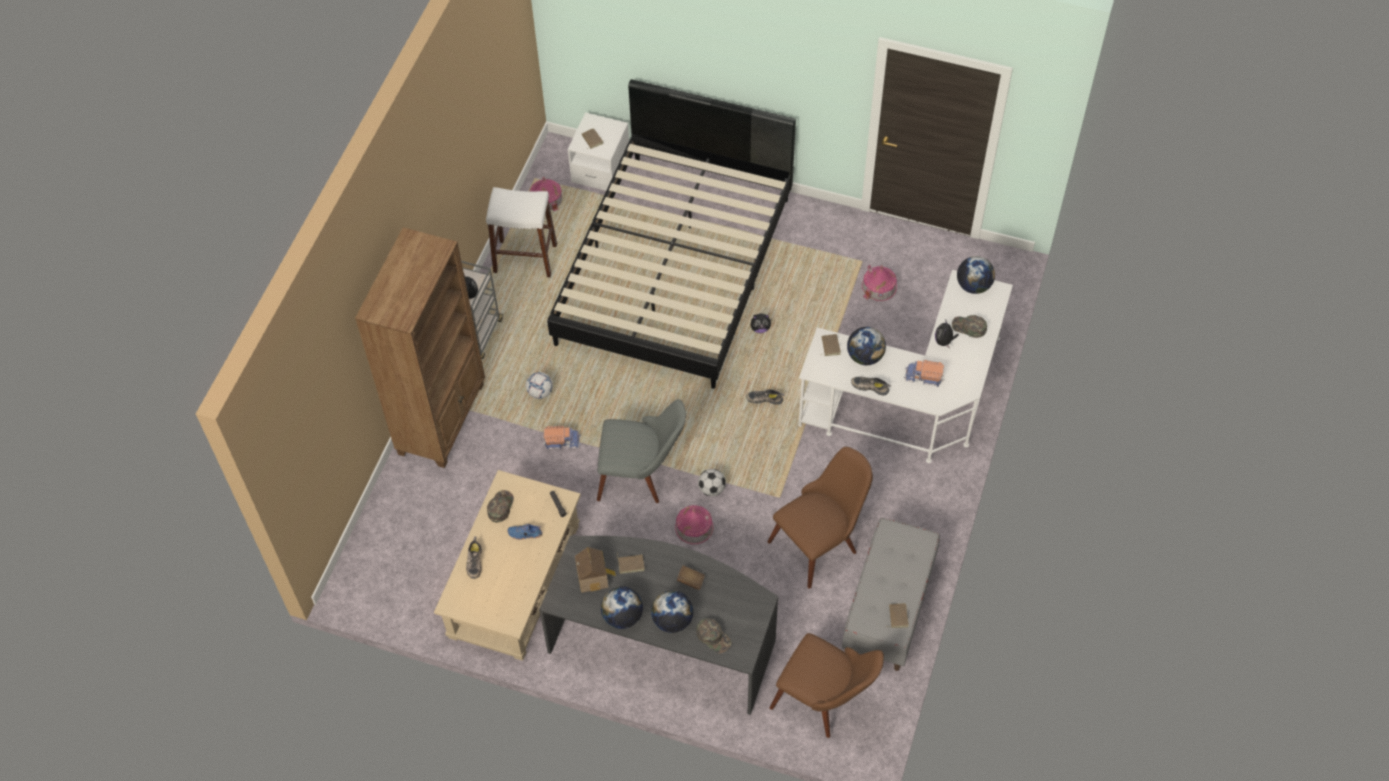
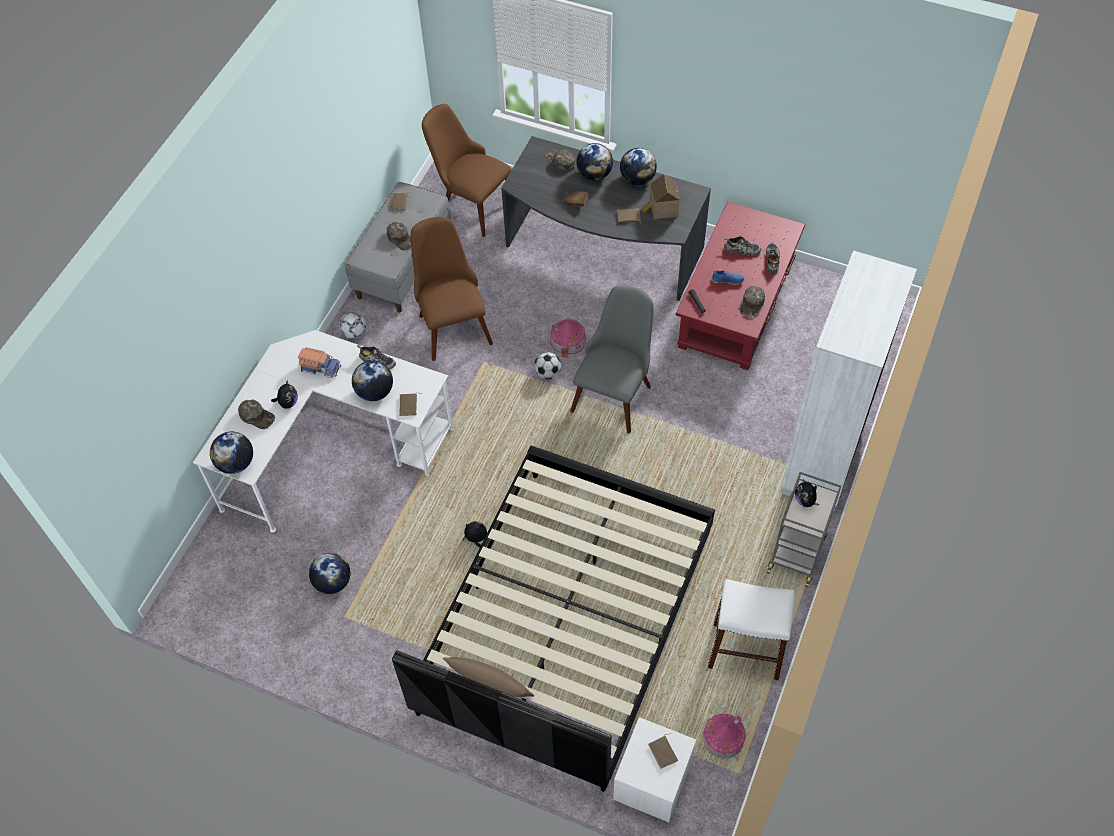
camera: 175 degrees left, 0 degrees up
brown bookcase [355,227,485,468] -> white bookcase [781,250,917,512]
beige coffee table [434,470,581,661] -> red coffee table [676,201,805,370]
football [526,372,553,399] -> football moved to [339,312,366,339]
toy truck [543,426,581,450] -> none
grey chair [597,399,686,503] -> grey chair turned 105 degrees clockwise [570,285,654,433]
shoe [746,390,785,405] -> shoe moved to [724,237,761,256]
brown chair [767,447,873,589] -> brown chair turned 105 degrees clockwise [411,217,493,361]
toy house [862,265,897,301] -> globe [309,553,351,594]
none -> green cap [387,222,411,250]
none -> brown pillow [443,657,534,697]

